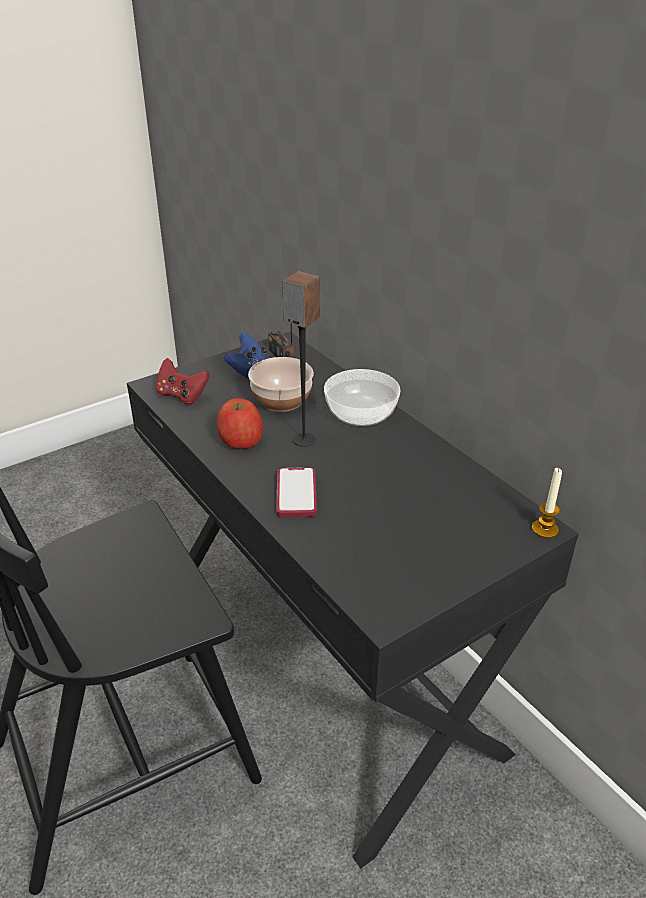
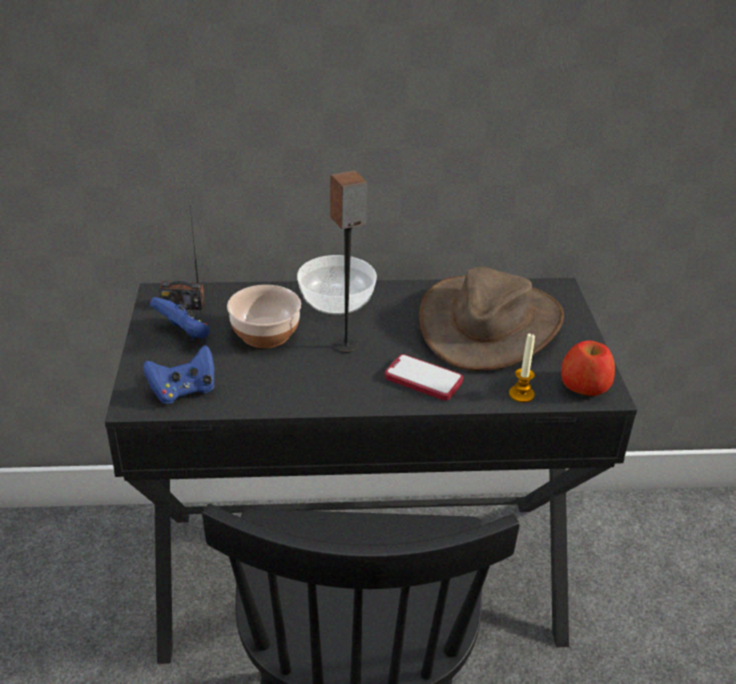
camera: 60 degrees left, 0 degrees up
red game controller [156,358,210,405] -> blue game controller [143,345,215,404]
apple [216,398,263,449] -> apple moved to [561,340,615,396]
candle [532,468,562,538] -> candle moved to [509,333,535,403]
none -> brown hat [419,267,564,371]

